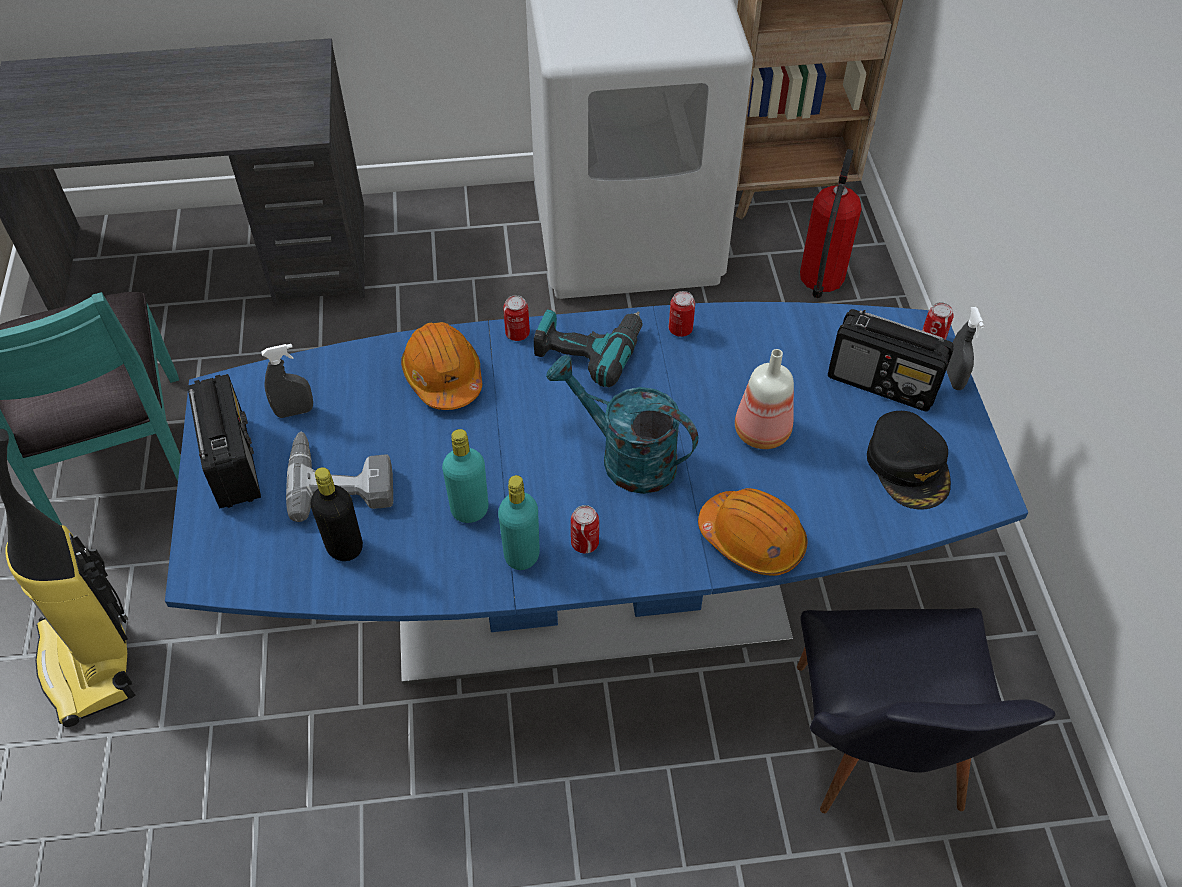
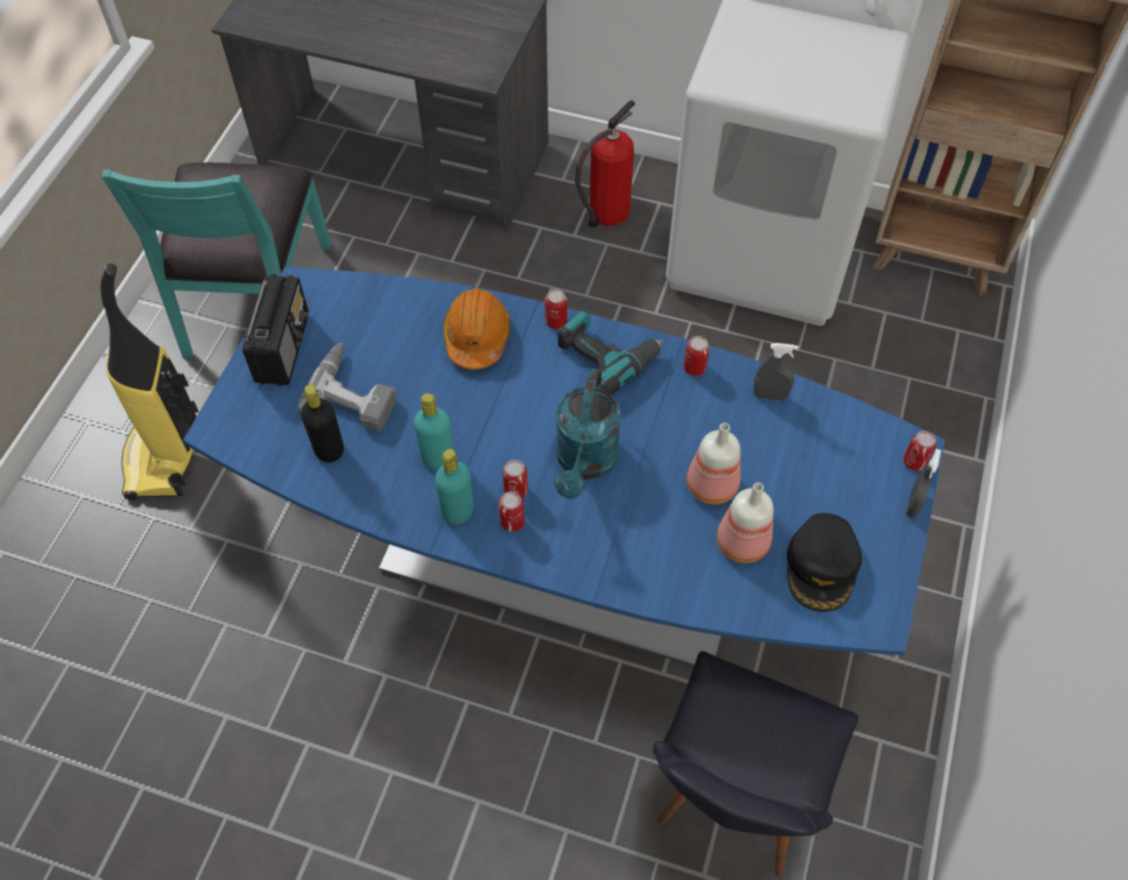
camera: 25 degrees right, 5 degrees up
grey spray bottle [262,344,313,418] -> grey spray bottle moved to [754,343,799,401]
turquoise watering can [546,355,698,494] -> turquoise watering can turned 135 degrees counterclockwise [554,368,620,499]
orange hard hat [698,488,807,576] -> none
fire extinguisher [800,149,862,298] -> fire extinguisher moved to [575,100,635,227]
radio [828,309,954,412] -> none
none -> can [503,460,528,498]
none -> bottle [717,482,774,563]

